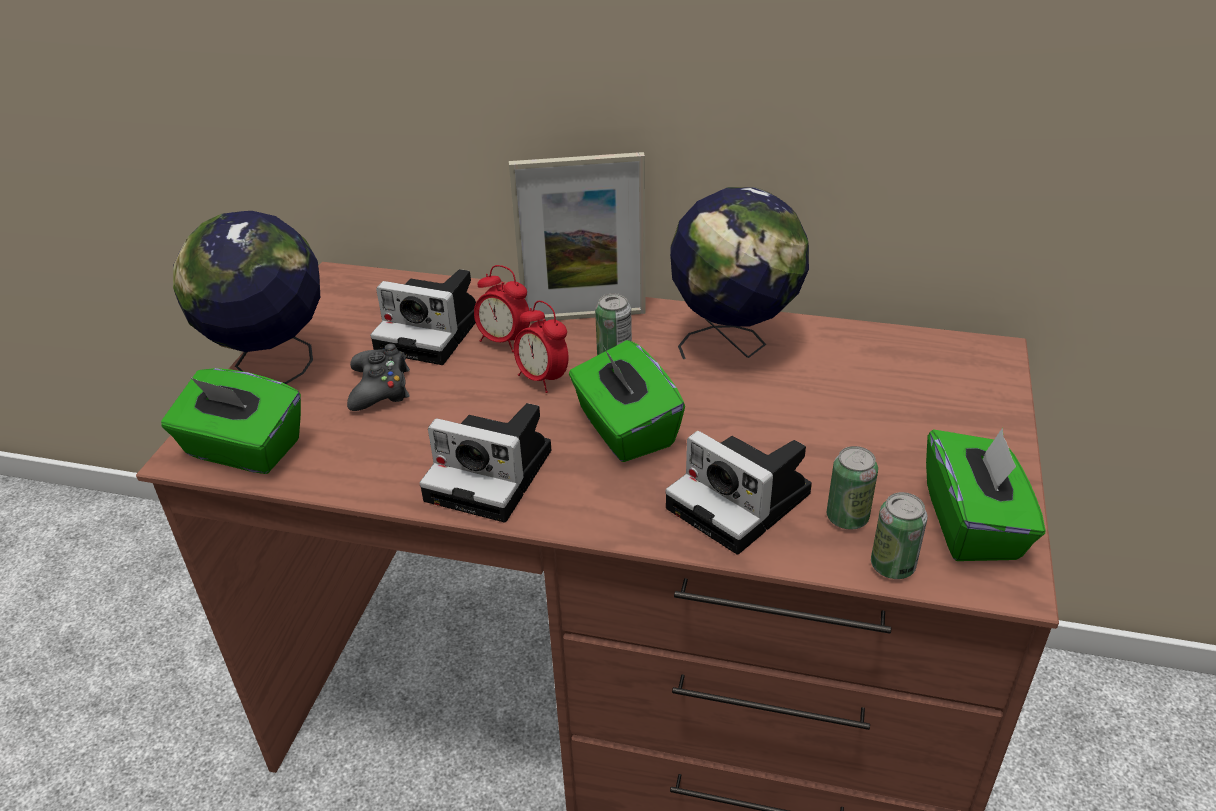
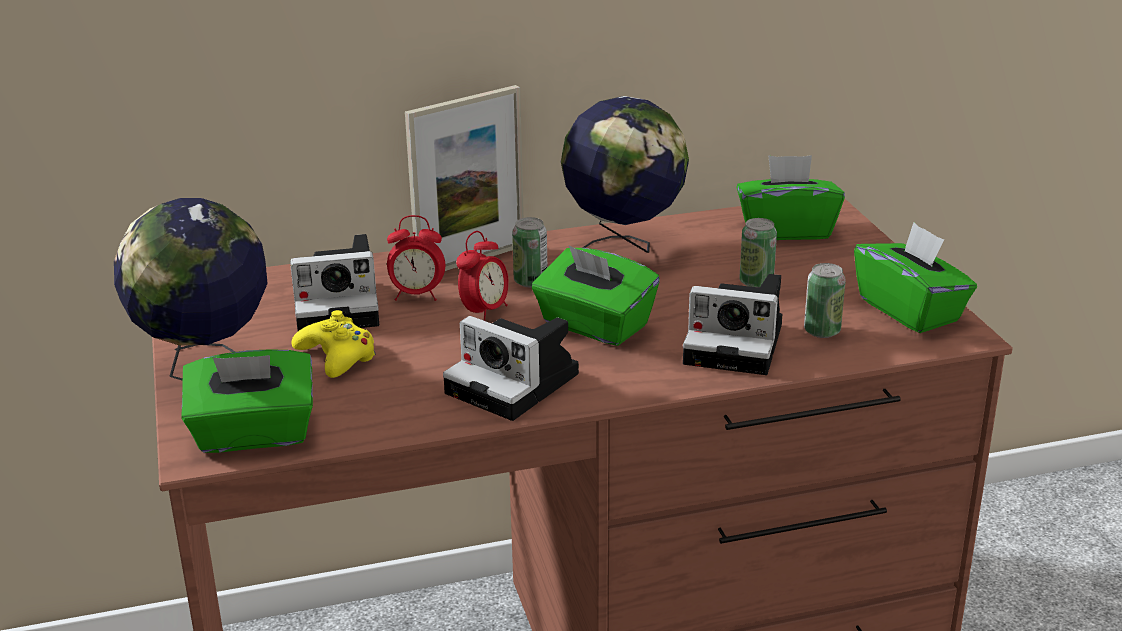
camera: 30 degrees left, 10 degrees down
black game controller [347,344,410,411] -> yellow game controller [292,310,376,378]
camera [420,403,551,523] -> camera turned 45 degrees clockwise [443,316,579,421]
alarm clock [514,301,569,393] -> alarm clock turned 75 degrees counterclockwise [456,231,509,321]
can [871,492,927,579] -> can moved to [739,218,777,287]
none -> green tissue box [736,155,845,240]

